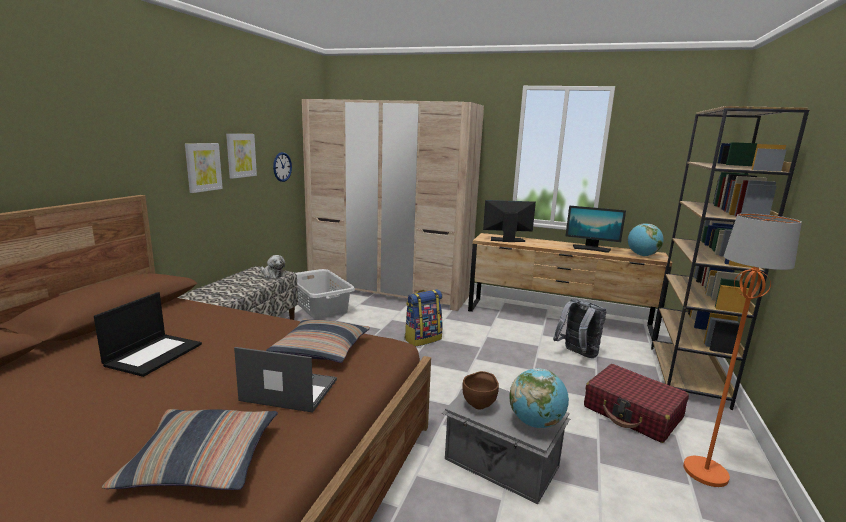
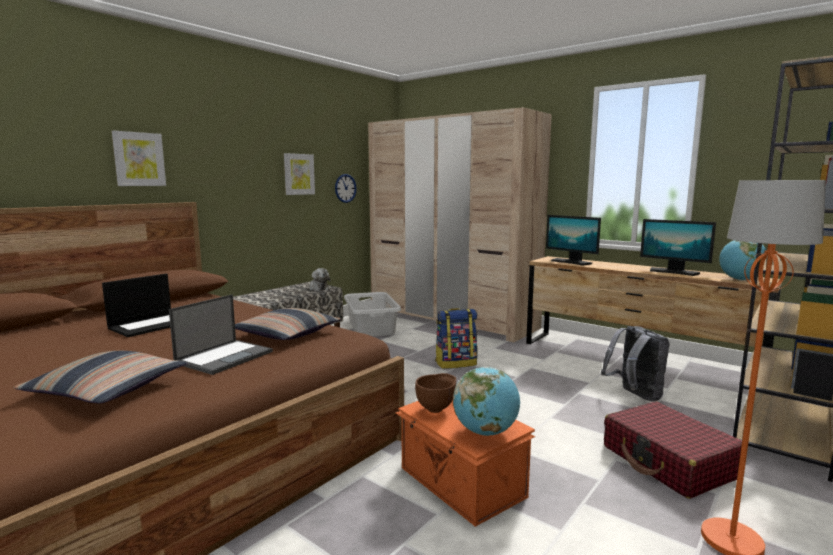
camera: 20 degrees right, 5 degrees down
picture [185,143,223,193] -> picture moved to [112,130,166,186]
laptop [234,347,337,413] -> laptop turned 90 degrees clockwise [169,294,273,375]
grey storage box [442,388,570,504] -> orange storage box [396,401,535,527]
monitor [483,200,536,242] -> monitor turned 150 degrees counterclockwise [546,215,601,266]

